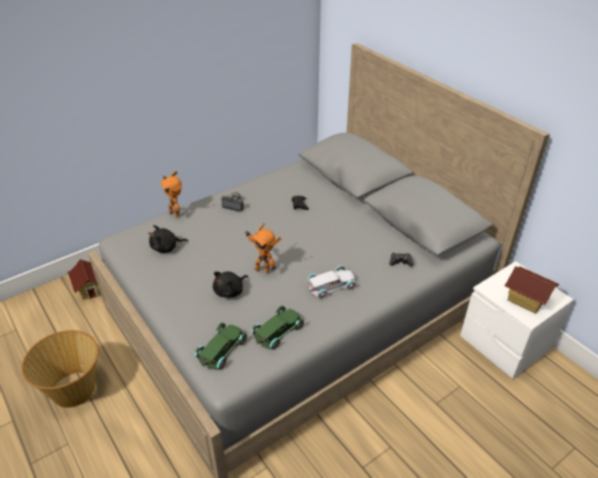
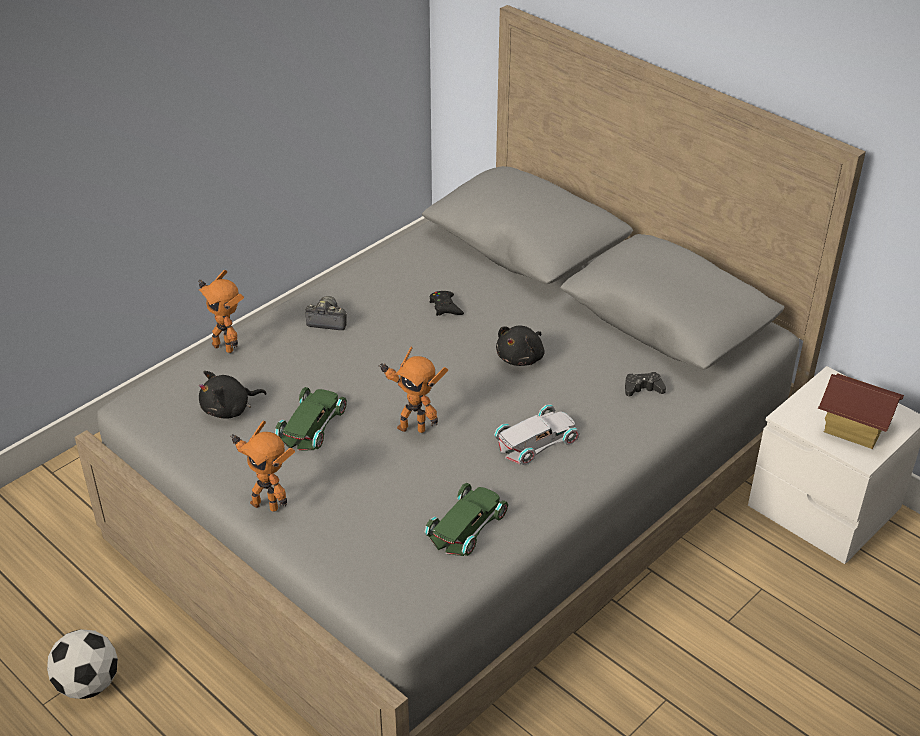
camera: 10 degrees left, 0 degrees up
basket [21,330,99,408] -> football [47,629,118,699]
toy house [68,259,101,301] -> none
green toy car [195,323,247,370] -> green toy car moved to [275,387,347,451]
black plush toy [213,271,248,298] -> black plush toy moved to [496,326,545,366]
none -> toy robot [230,420,295,512]

